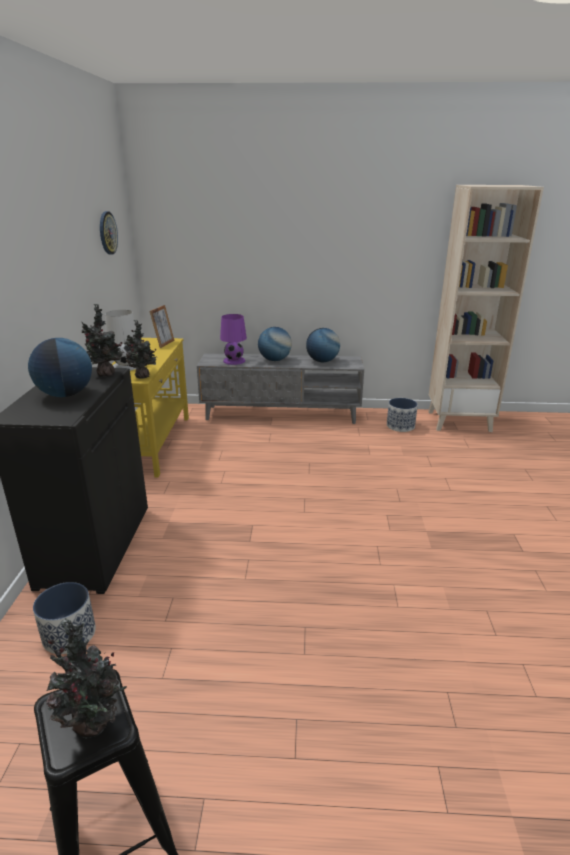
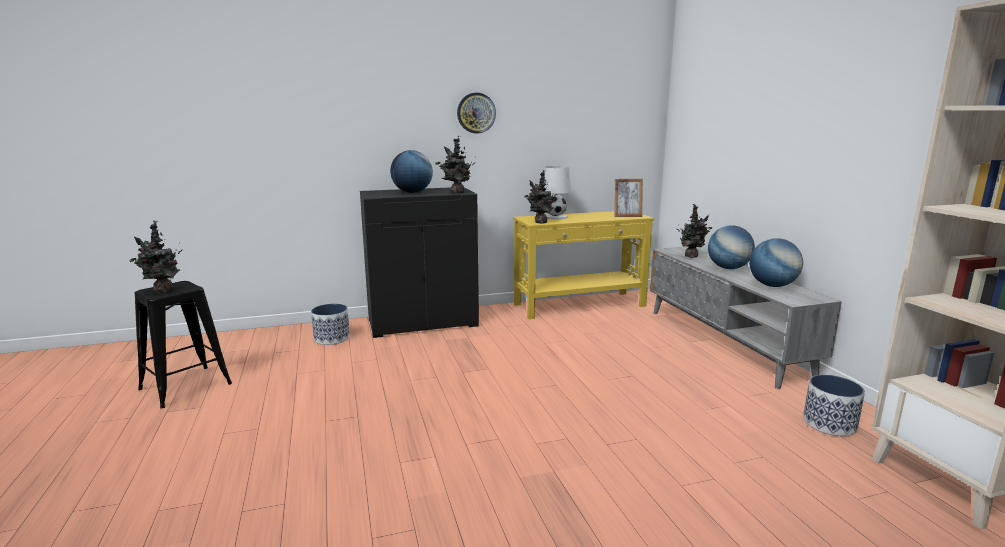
camera: 70 degrees right, 10 degrees down
wall clock [100,211,118,255] -> wall clock moved to [457,93,496,134]
purple table lamp [220,314,247,365] -> potted plant [676,204,712,258]

